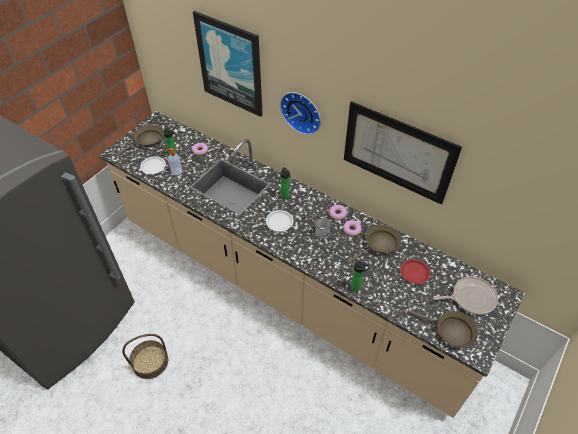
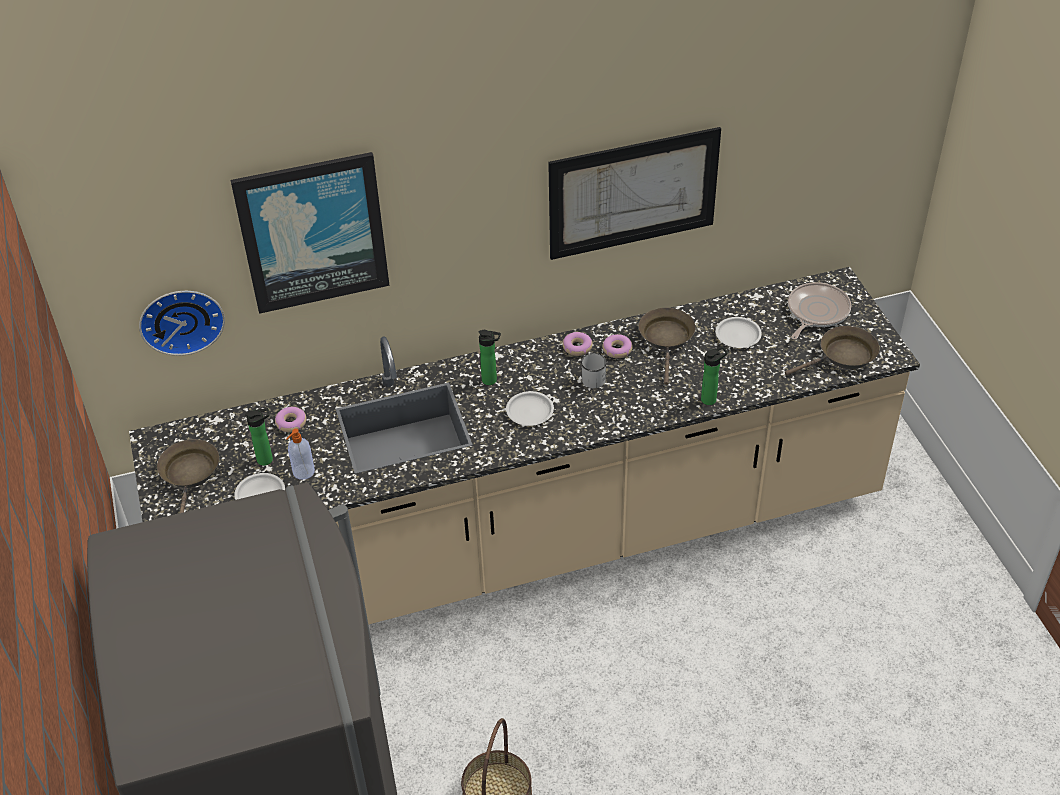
camera: 50 degrees left, 5 degrees down
wall clock [280,92,321,135] -> wall clock moved to [139,291,225,356]
red plate [400,259,430,284] -> white plate [716,317,762,348]

